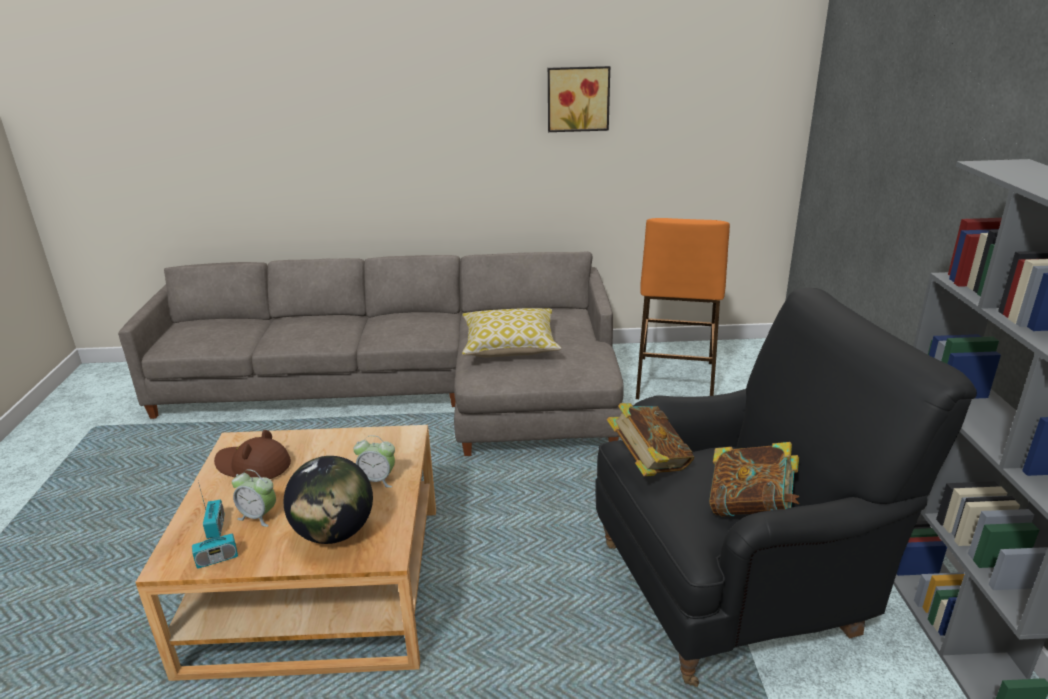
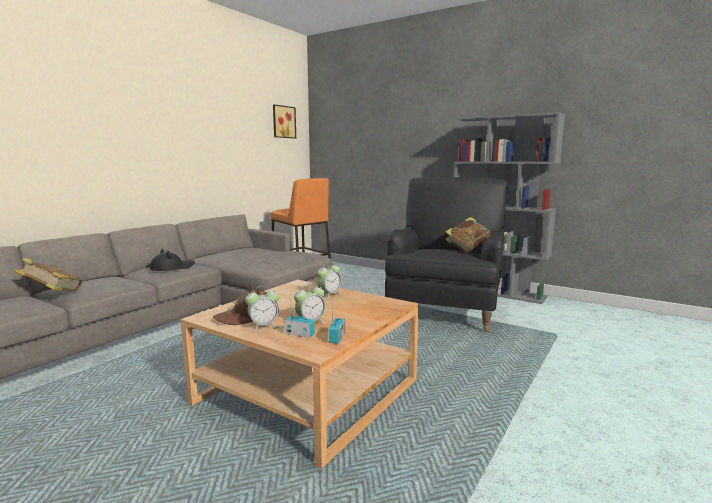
camera: 55 degrees left, 15 degrees down
globe [284,456,373,544] -> none
pillow [462,308,561,357] -> none
picture [548,66,610,132] -> picture moved to [273,104,296,138]
book [607,403,694,476] -> book moved to [15,258,83,291]
none -> black hat [150,249,195,271]
none -> alarm clock [245,286,279,332]

